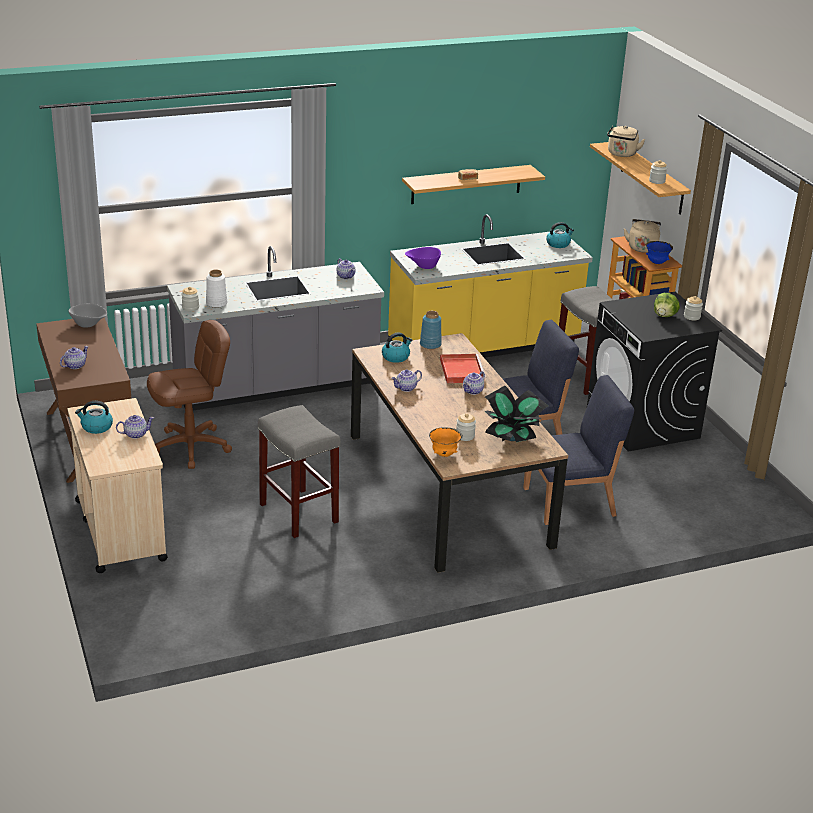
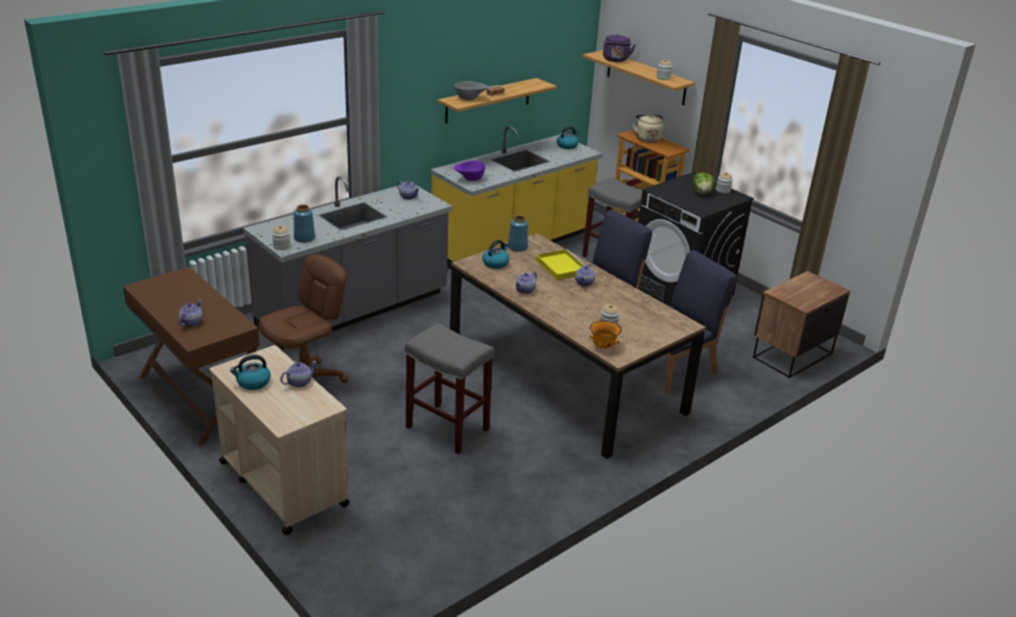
camera: 20 degrees left, 0 degrees up
grey bowl [68,303,107,328] -> grey bowl moved to [454,81,489,100]
white vase [206,270,227,308] -> blue vase [294,205,315,243]
red tray [440,354,486,383] -> yellow tray [536,249,586,280]
potted plant [485,386,549,442] -> none
beige kettle [607,126,645,157] -> purple kettle [603,34,636,62]
blue bowl [646,241,673,264] -> none
none -> nightstand [753,271,850,378]

